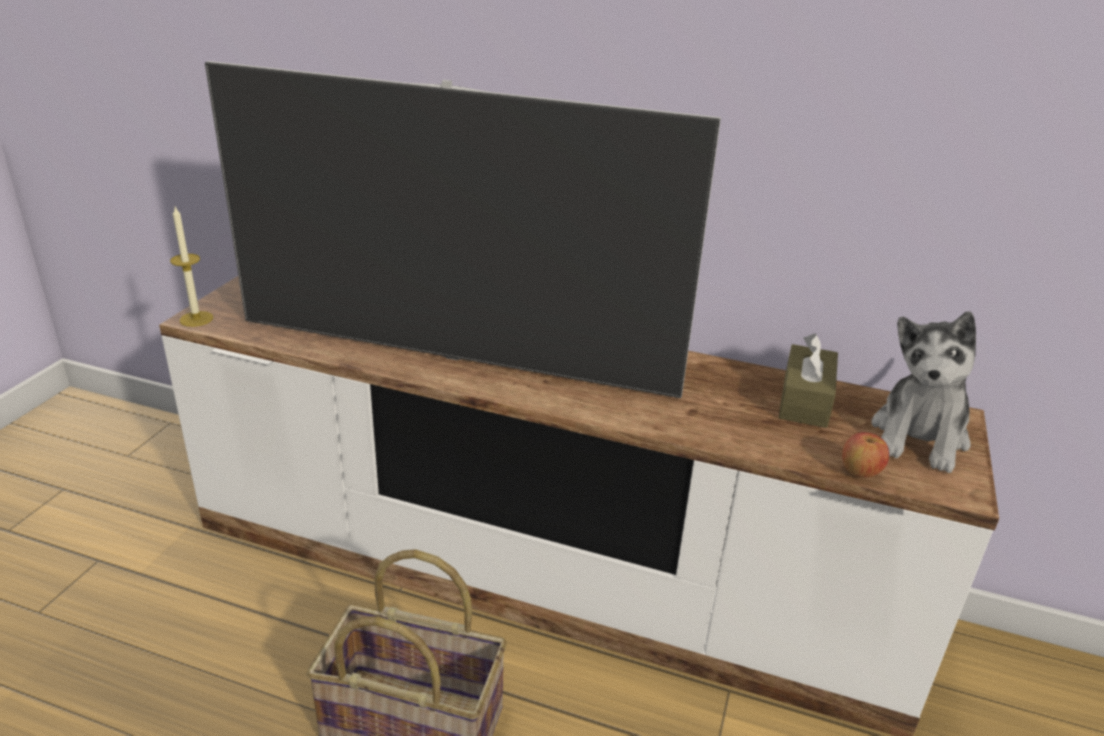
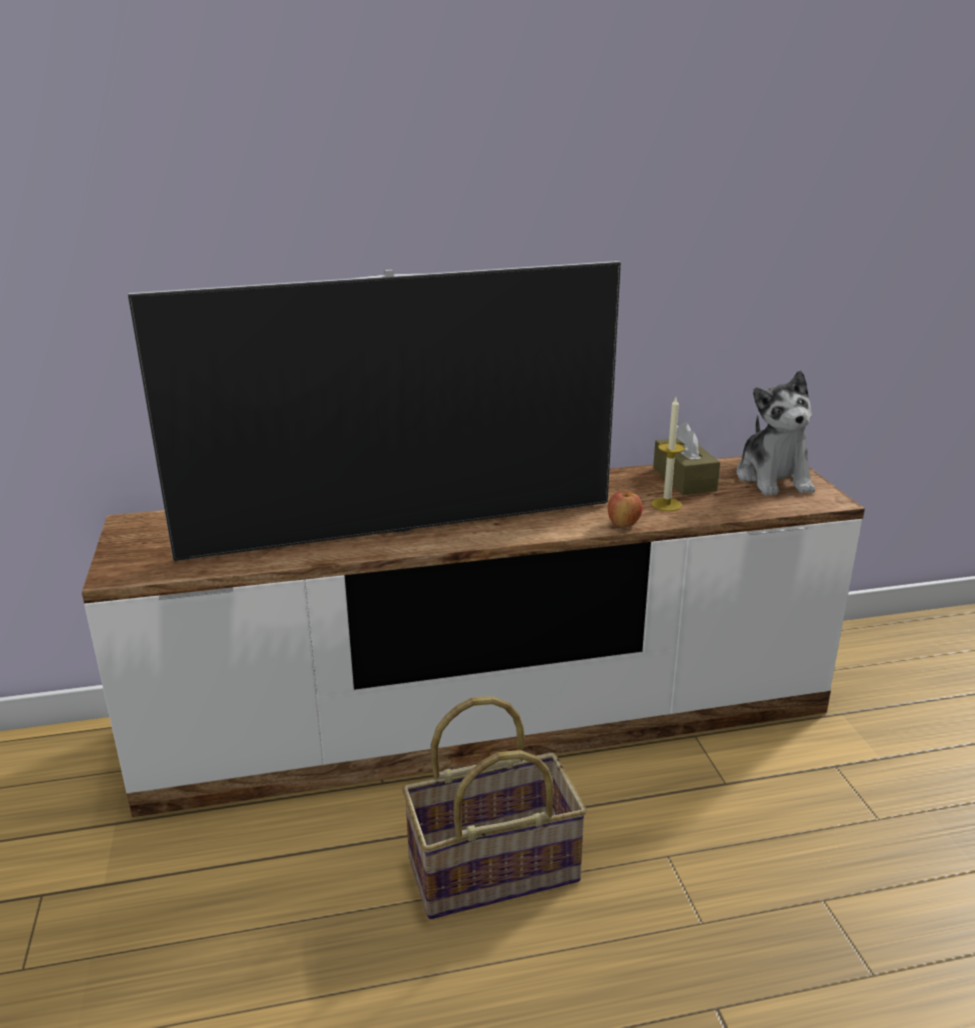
camera: 30 degrees left, 5 degrees down
candle [170,207,213,327] -> candle moved to [651,398,685,511]
apple [842,432,889,478] -> apple moved to [608,491,643,527]

